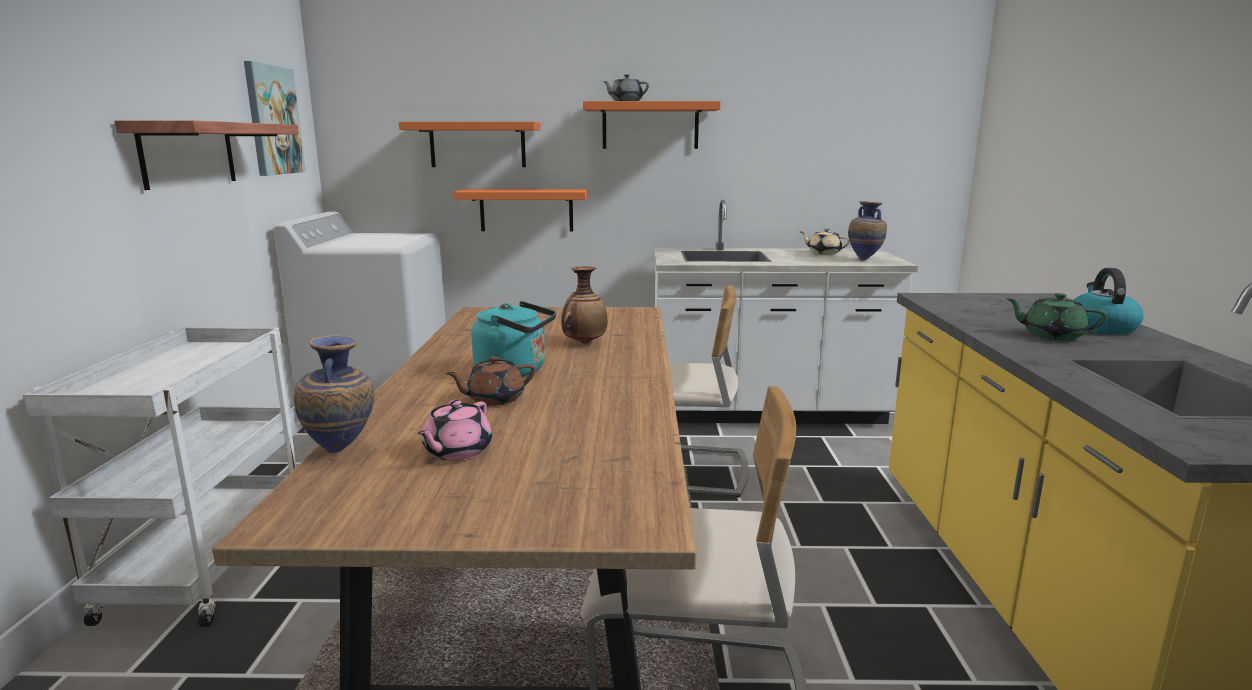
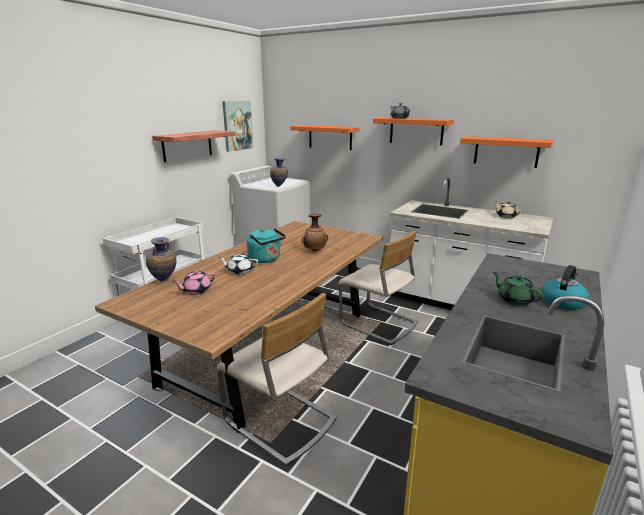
camera: 30 degrees right, 5 degrees up
brown teapot [446,356,536,406] -> white teapot [218,253,258,275]
orange shelf [453,189,588,231] -> orange shelf moved to [460,136,554,168]
vase [848,201,887,260] -> vase moved to [270,158,288,187]

